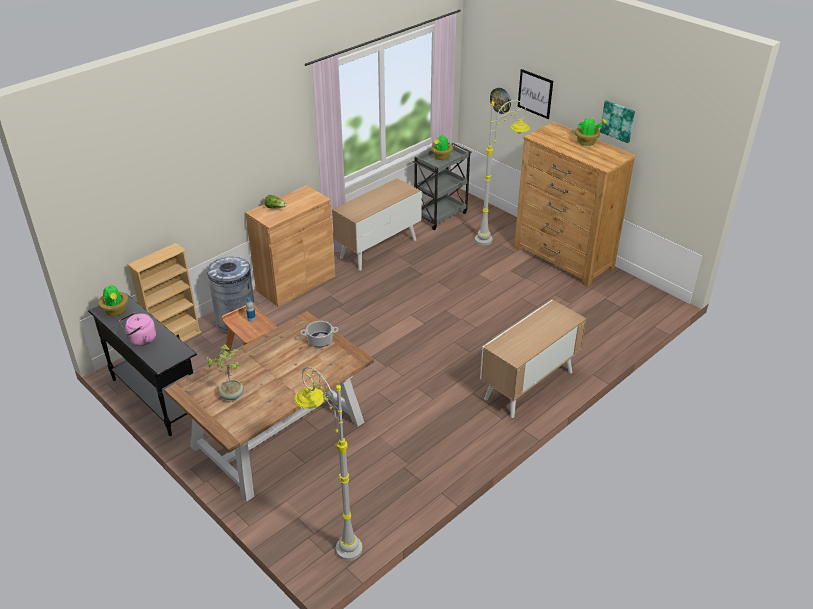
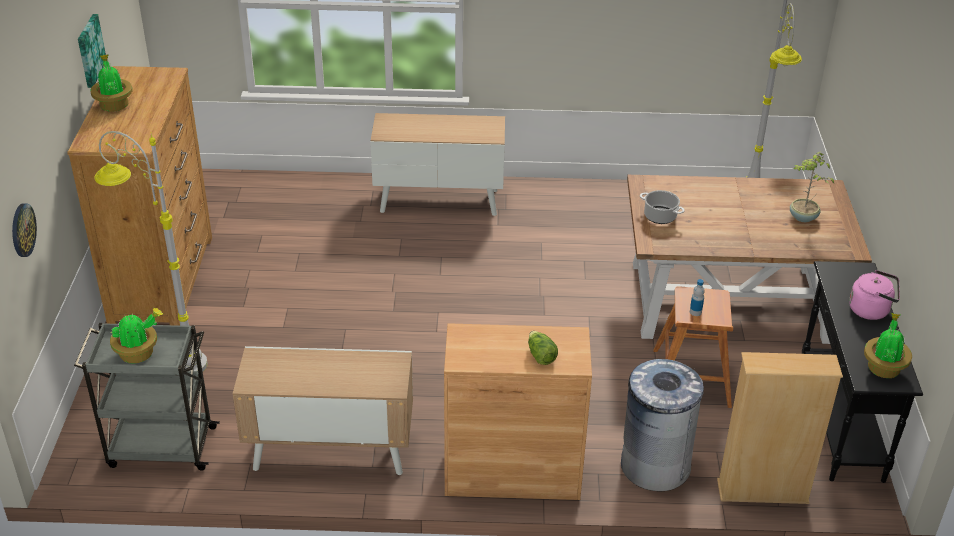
camera: 135 degrees left, 0 degrees up
picture [518,69,553,119] -> none

